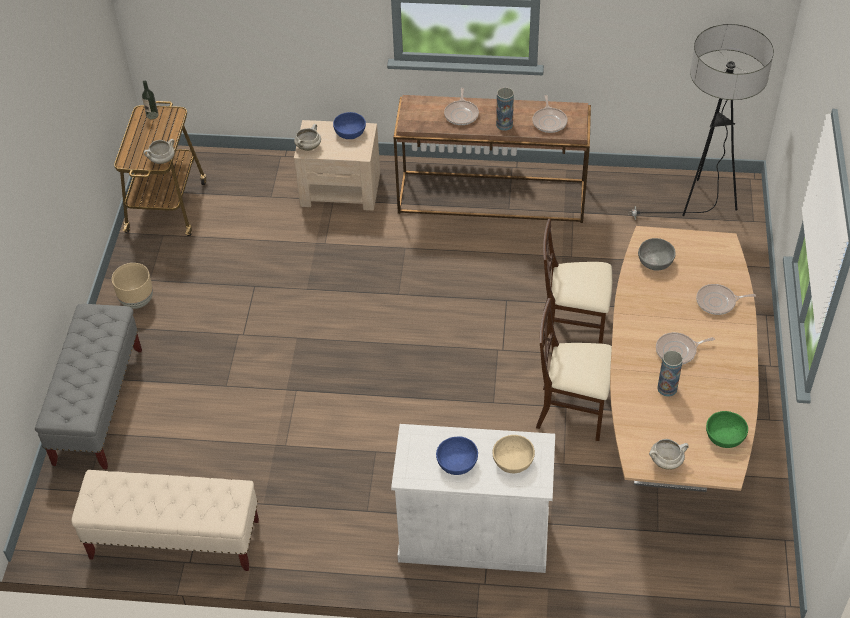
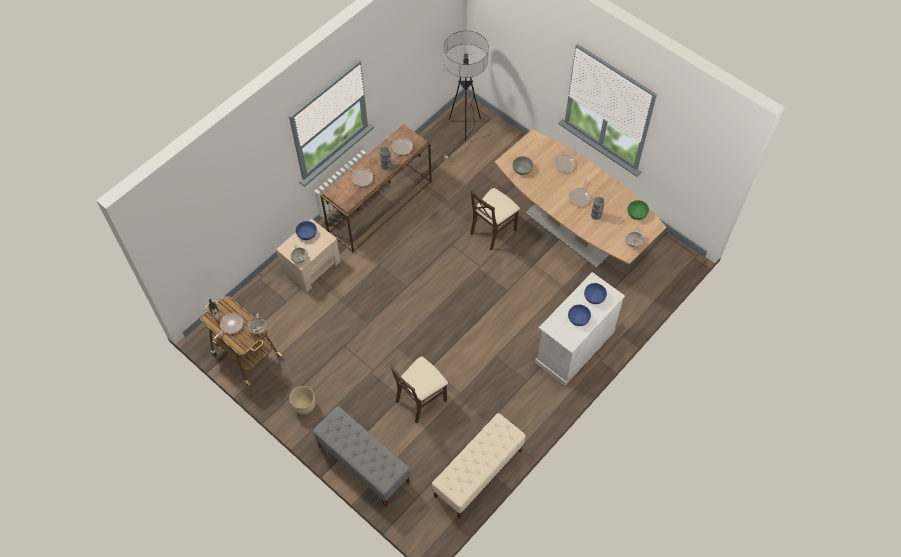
camera: 55 degrees left, 10 degrees up
beige bowl [493,435,535,473] -> blue bowl [584,283,607,304]
beige chair [536,298,612,441] -> beige chair moved to [390,356,448,423]
none -> frying pan [214,313,243,339]

